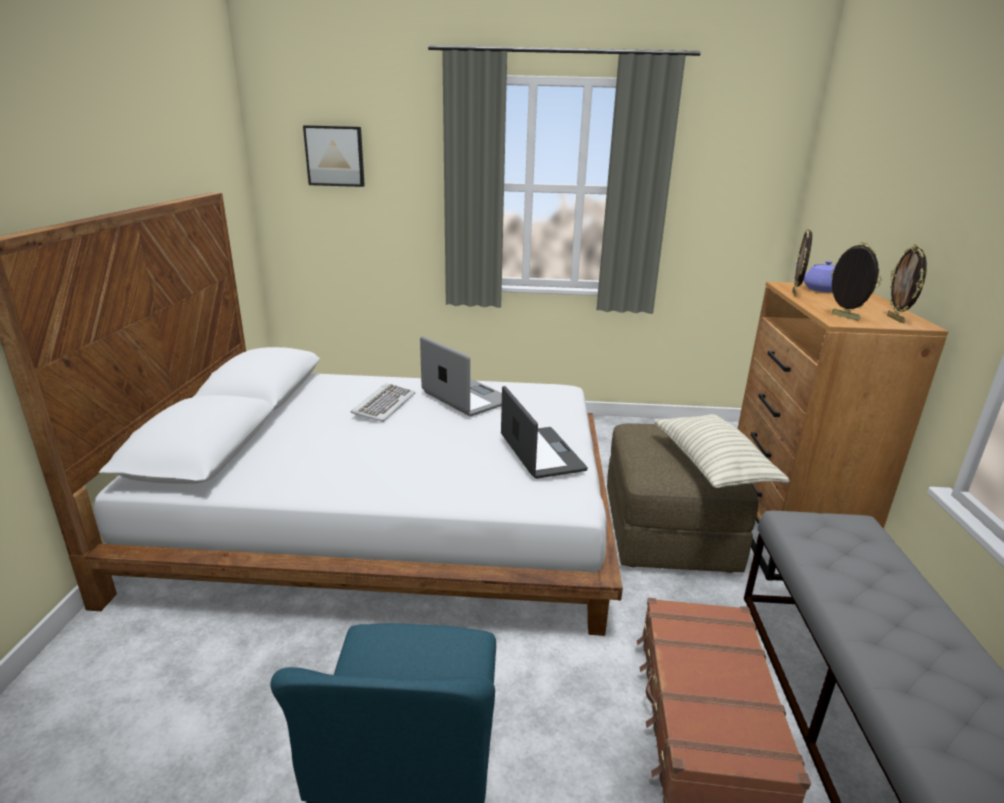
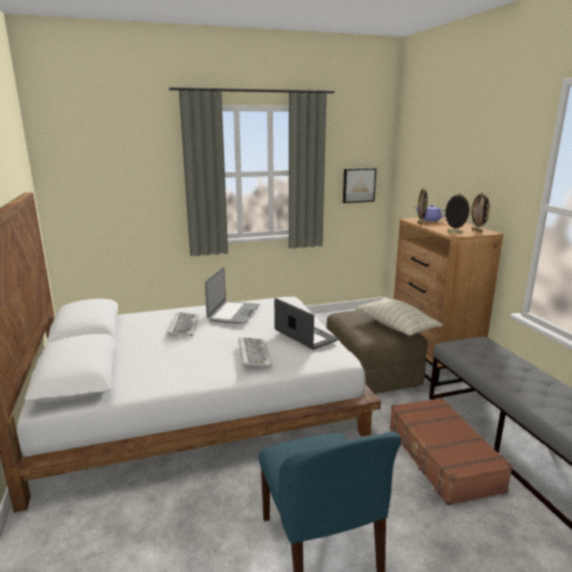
camera: 20 degrees left, 5 degrees down
picture [303,125,365,187] -> picture moved to [343,168,376,203]
laptop [420,336,502,416] -> laptop turned 75 degrees clockwise [205,267,260,324]
none -> keyboard [238,337,272,367]

